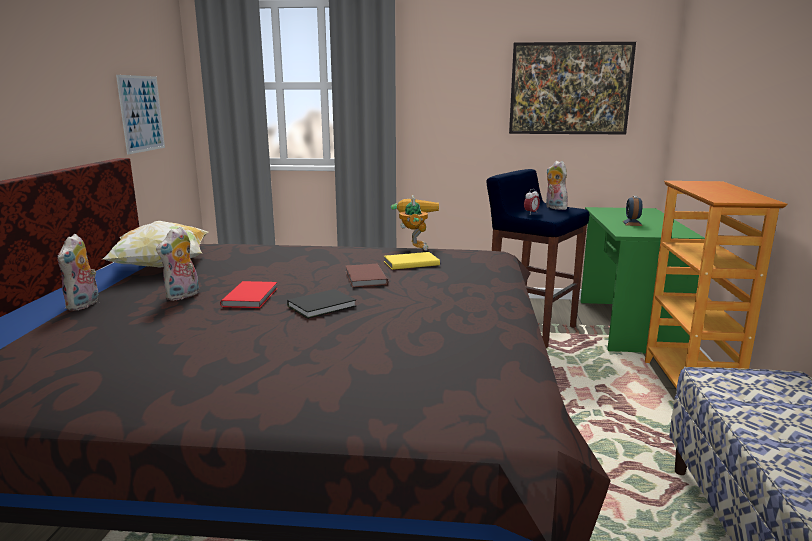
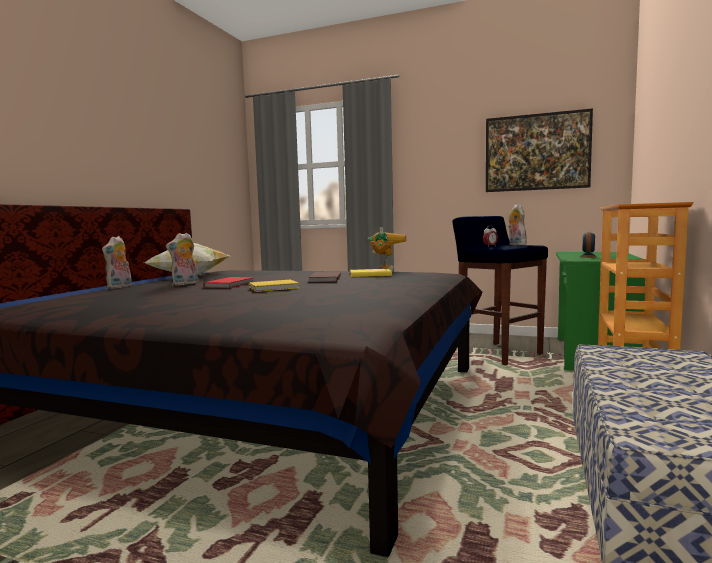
camera: 15 degrees right, 10 degrees down
picture [116,75,165,155] -> none
black book [287,289,356,319] -> yellow book [249,280,299,292]

